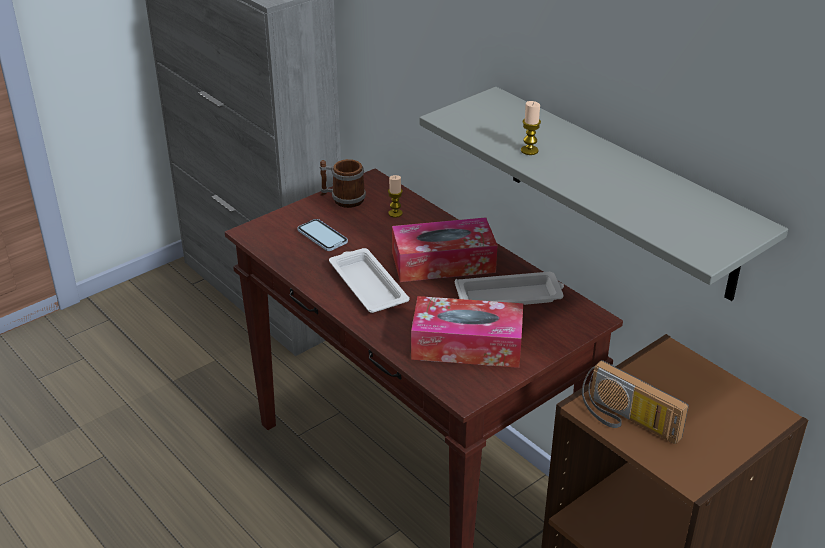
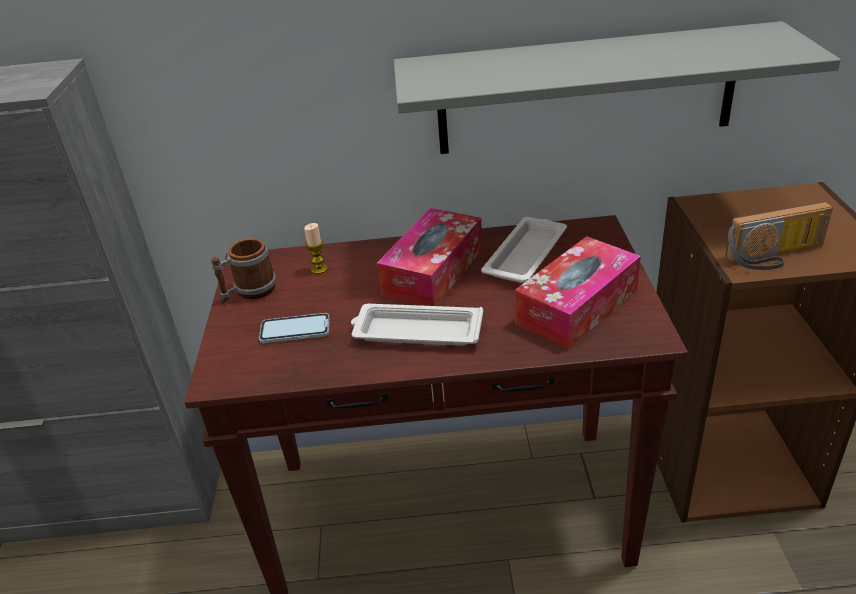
camera: 50 degrees left, 0 degrees up
candle [521,101,541,155] -> none

